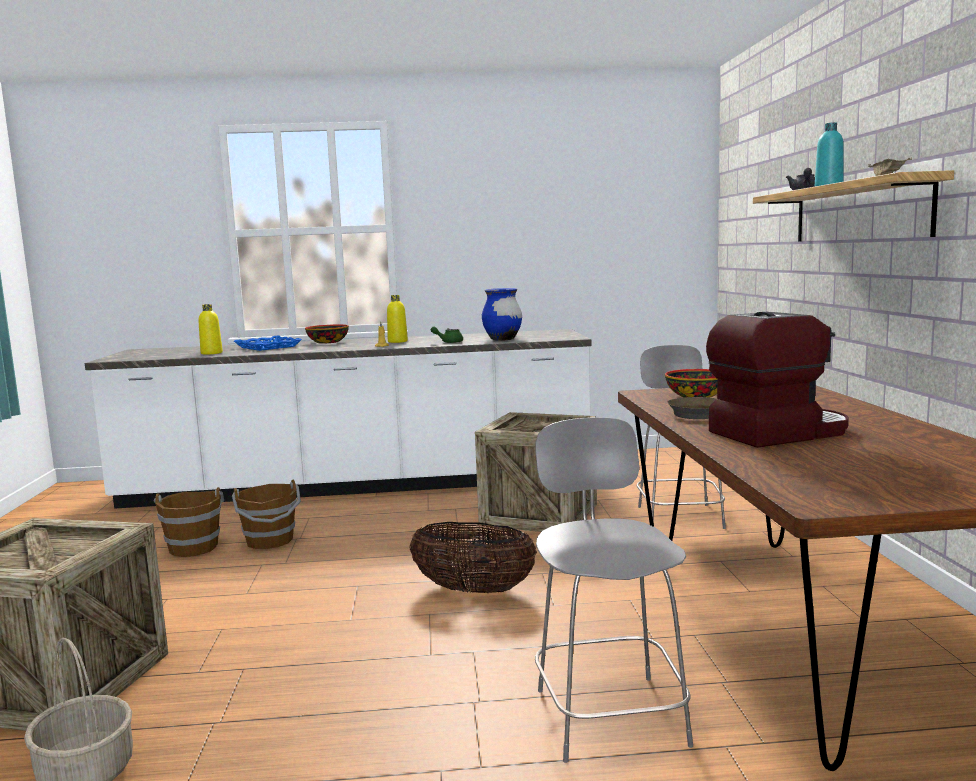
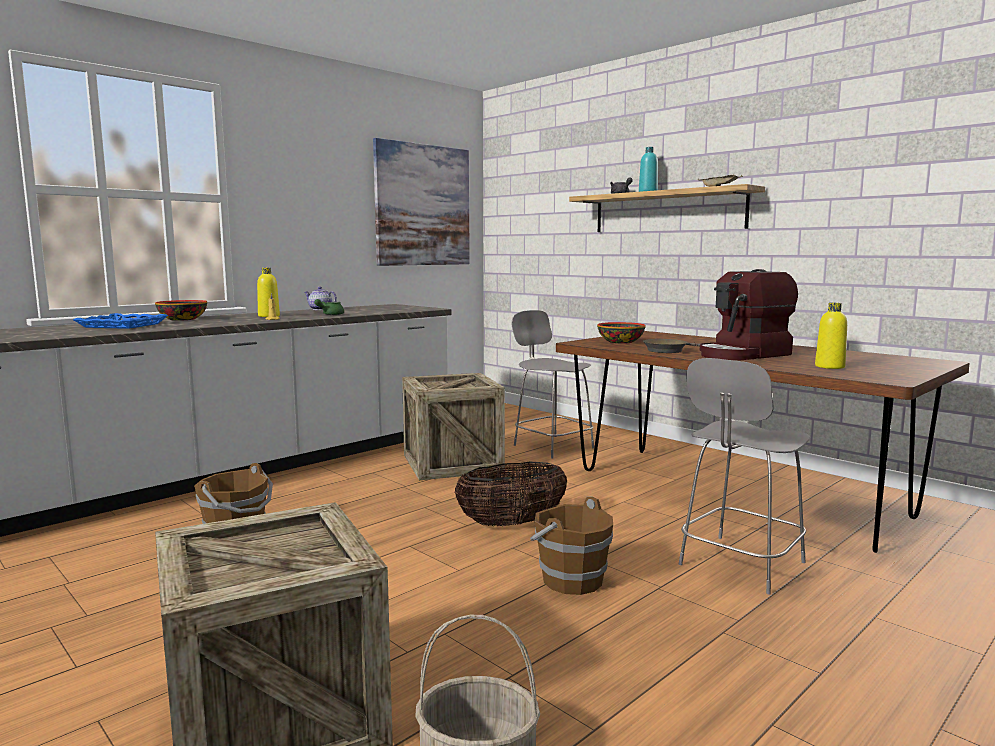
camera: 40 degrees left, 0 degrees up
brown bucket [153,487,224,557] -> brown bucket moved to [530,497,613,595]
yellow bottle [198,304,223,355] -> yellow bottle moved to [815,303,847,369]
blue vase [482,288,522,341] -> none
grey chair [535,417,693,763] -> grey chair turned 90 degrees counterclockwise [679,358,810,594]
coffee machine [706,312,849,448] -> coffee machine turned 150 degrees counterclockwise [700,269,798,361]
none -> teapot [304,287,337,310]
none -> picture [373,138,470,266]

